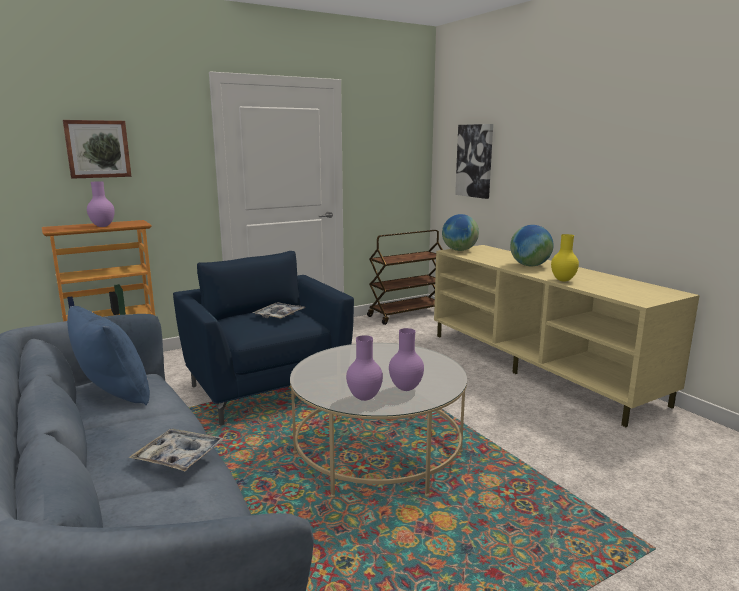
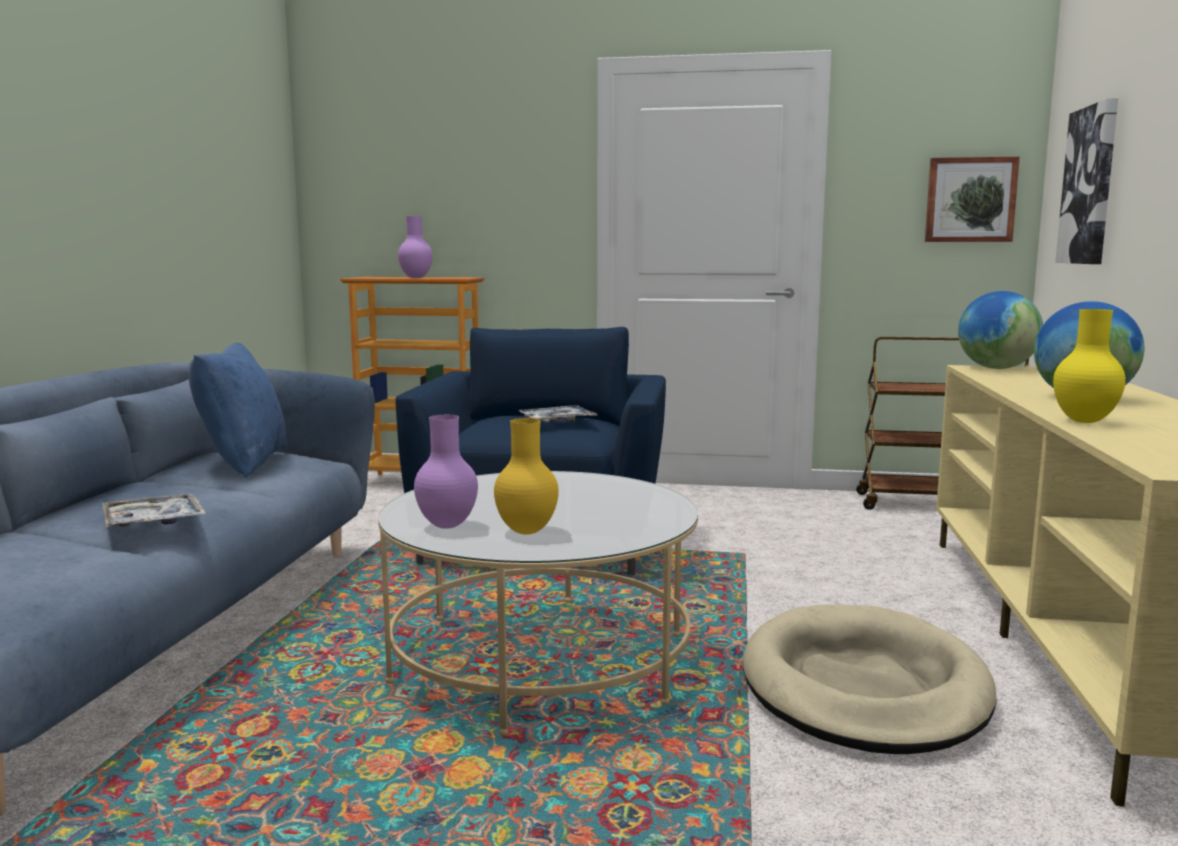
camera: 40 degrees right, 5 degrees down
picture [63,120,132,179] -> picture moved to [925,157,1020,242]
purple vase [389,328,424,391] -> yellow vase [494,418,559,535]
none -> beige dog bed [743,605,997,754]

